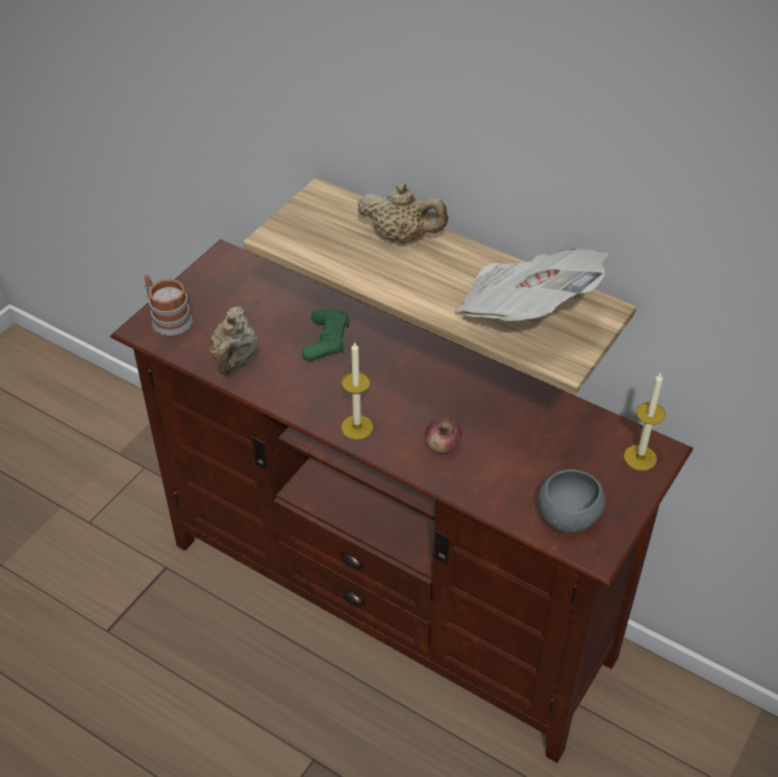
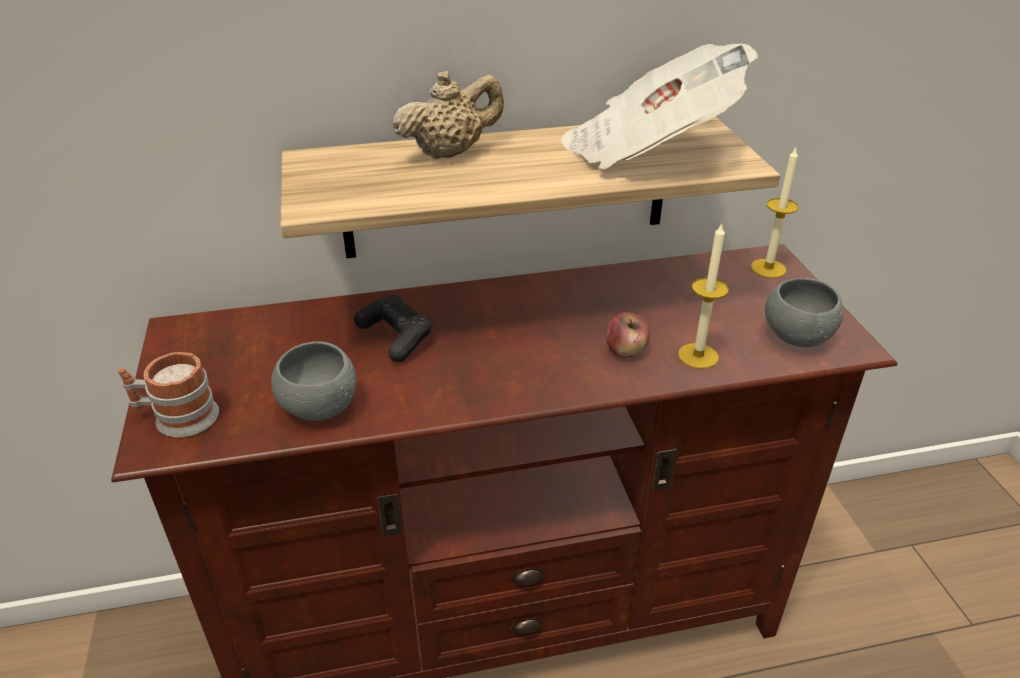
camera: 45 degrees left, 10 degrees down
beige teapot [210,306,258,375] -> grey bowl [271,341,356,421]
green game controller [302,309,349,361] -> black game controller [354,295,431,362]
candle [341,341,373,440] -> candle moved to [678,222,729,369]

